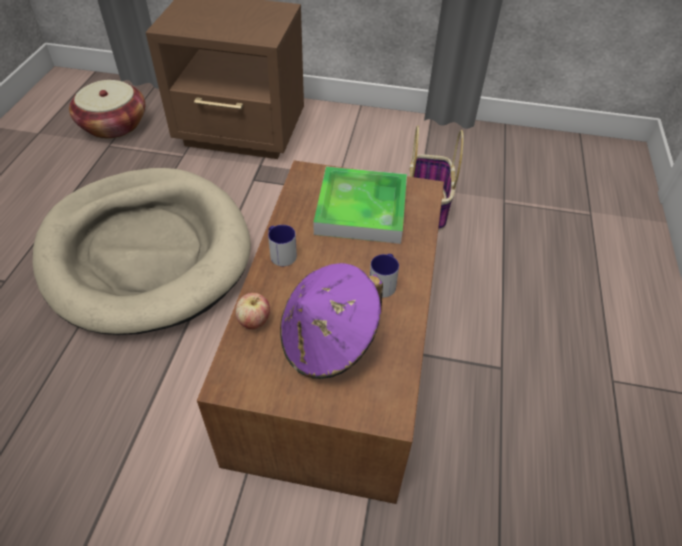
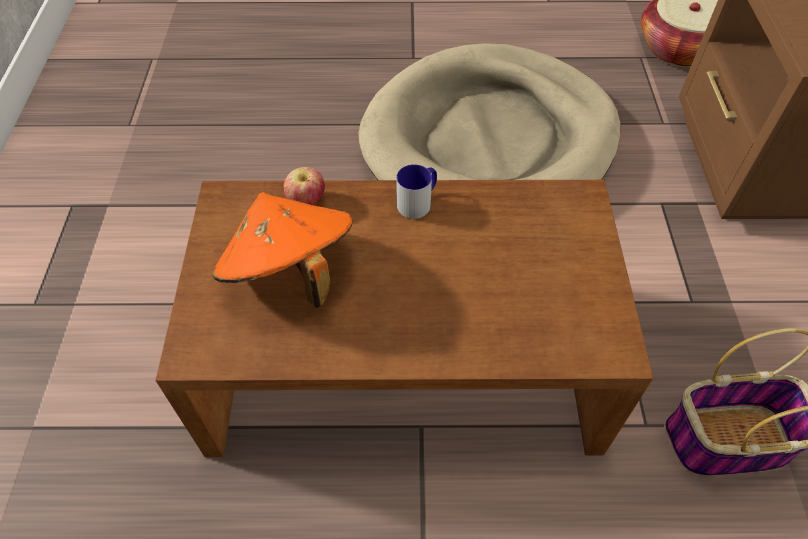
camera: 80 degrees right, 5 degrees up
purple hat [280,263,383,379] -> orange hat [212,192,352,308]
tray [313,167,407,244] -> none
mug [370,254,399,298] -> none

